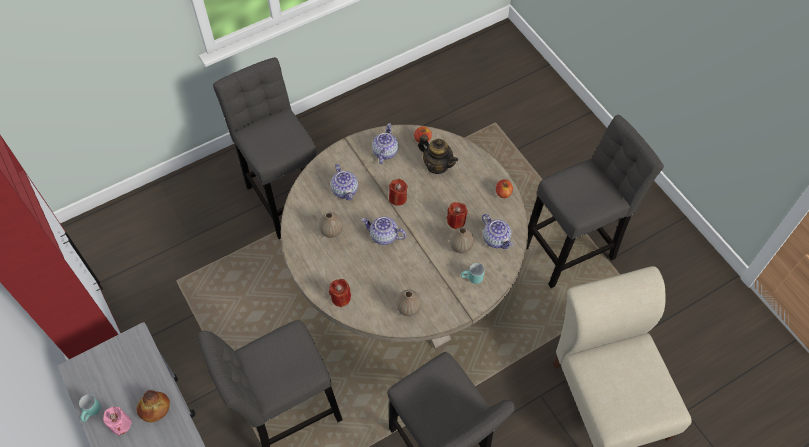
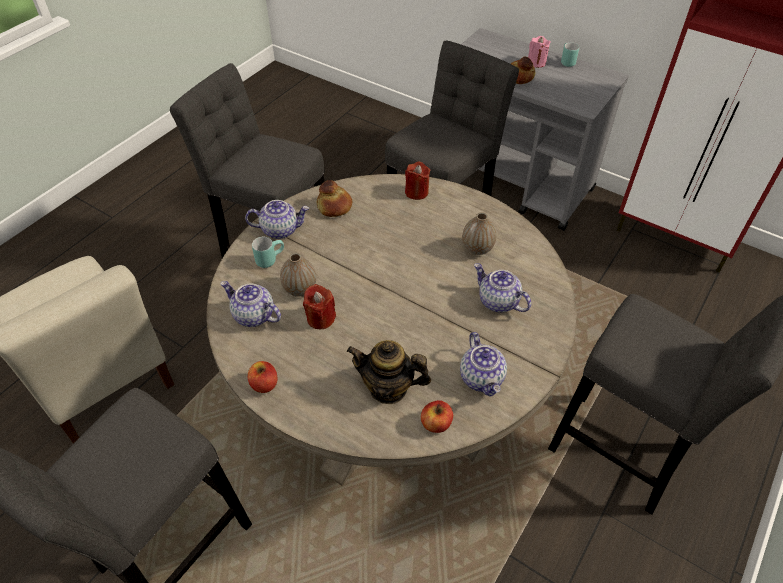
camera: 155 degrees right, 10 degrees down
teapot [361,216,406,245] -> teapot moved to [245,200,309,239]
red candle [389,179,408,206] -> none
vase [396,289,422,316] -> bread [317,180,352,217]

